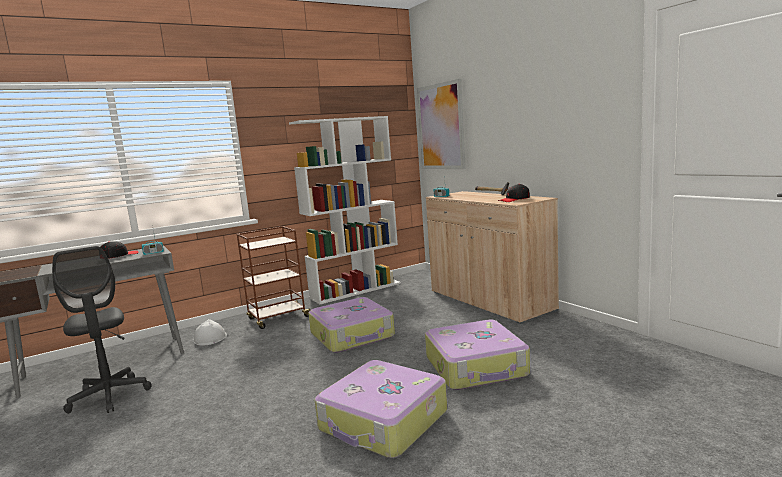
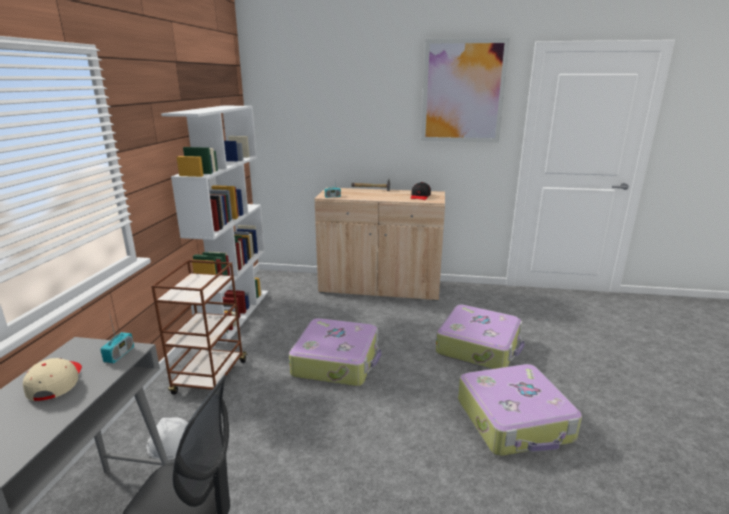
camera: 50 degrees left, 10 degrees up
black cap [100,241,139,259] -> beige cap [23,358,82,401]
picture [417,79,466,169] -> picture moved to [421,38,510,143]

